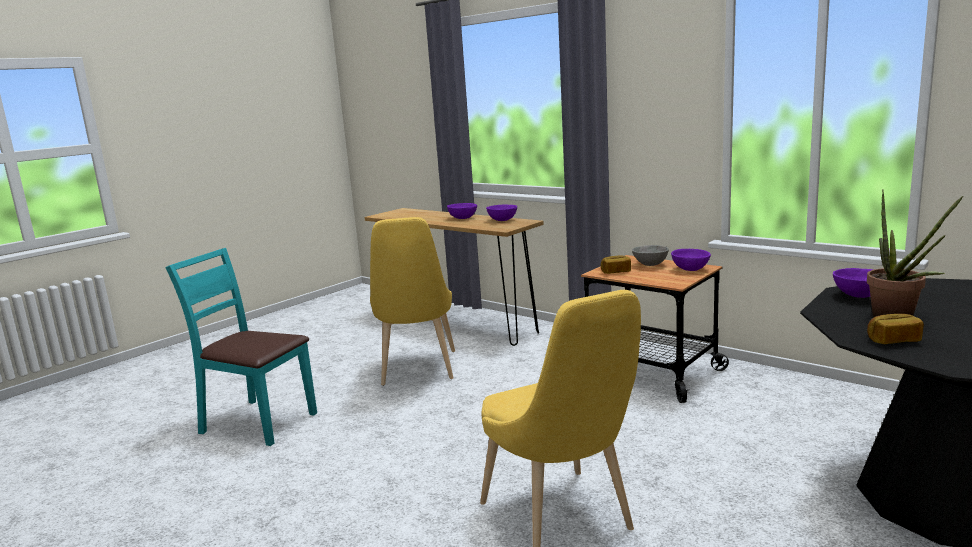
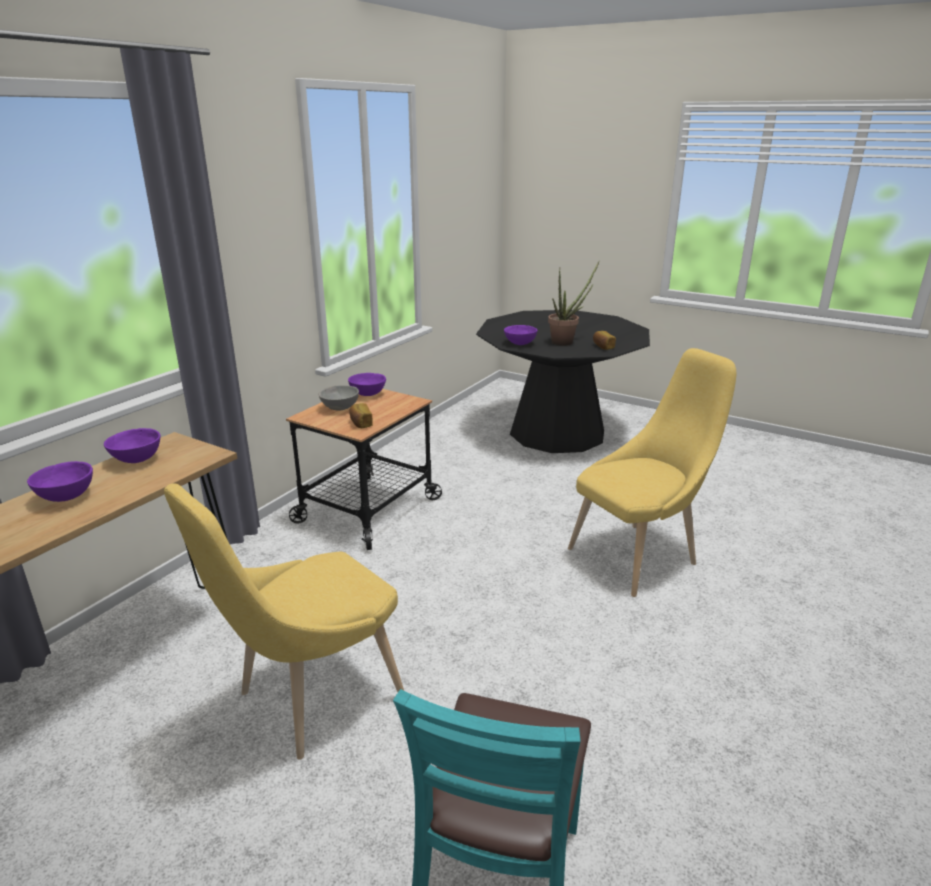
camera: 100 degrees left, 10 degrees up
yellow chair [370,217,455,386] -> yellow chair turned 150 degrees clockwise [164,483,404,760]

